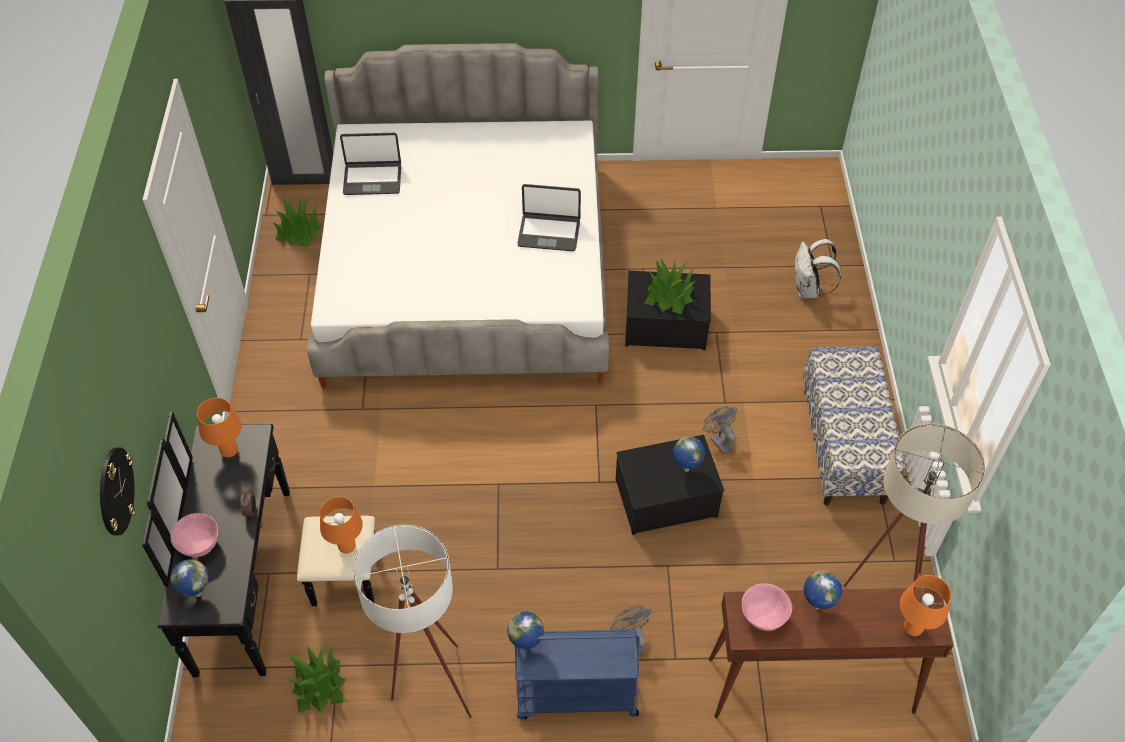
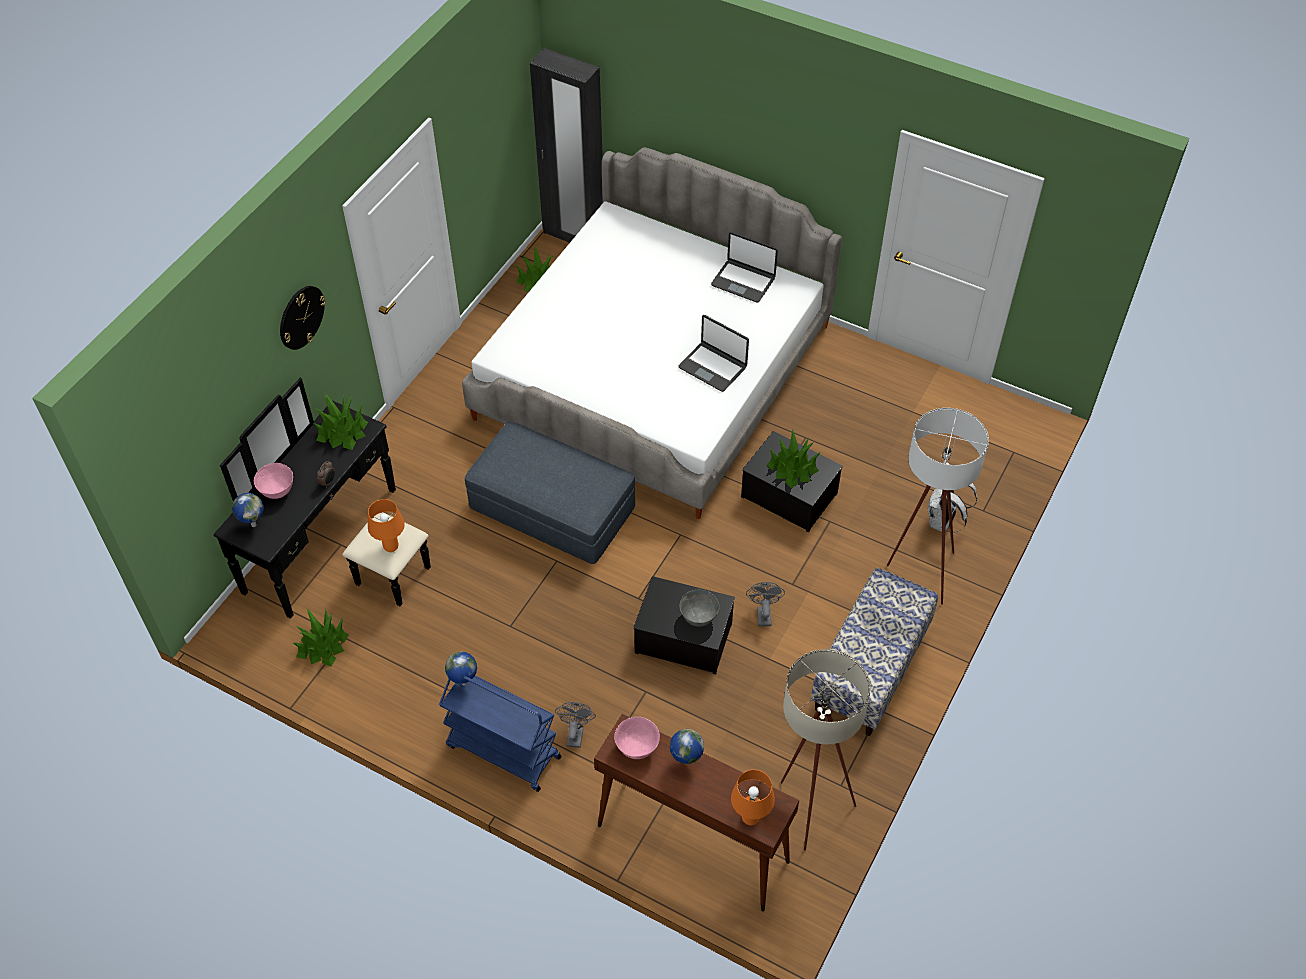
camera: 30 degrees right, 0 degrees up
wall clock [100,448,135,536] -> wall clock moved to [280,286,326,350]
orange table lamp [197,398,242,458] -> potted plant [313,394,368,450]
laptop [340,133,401,195] -> laptop moved to [711,232,778,303]
white floor lamp [353,525,472,718] -> white floor lamp moved to [887,408,989,605]
globe [673,437,705,472] -> grey bowl [679,589,719,627]
none -> grey ottoman [465,421,635,564]

